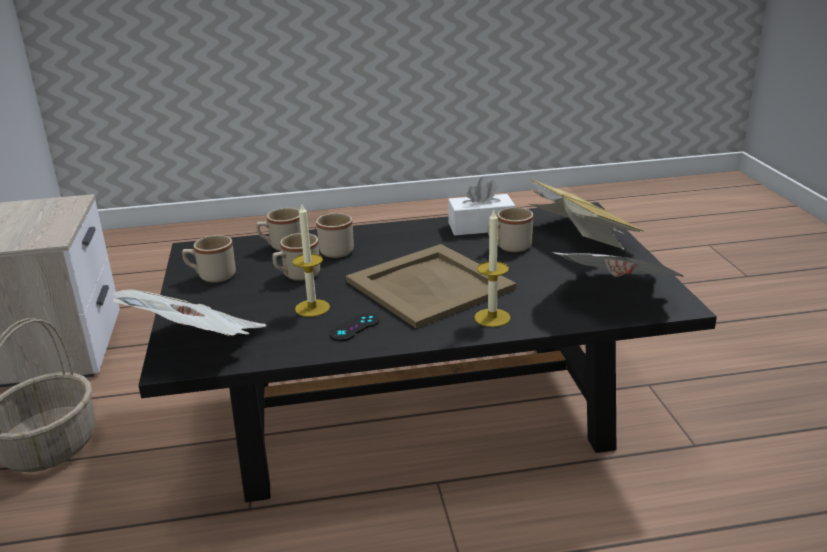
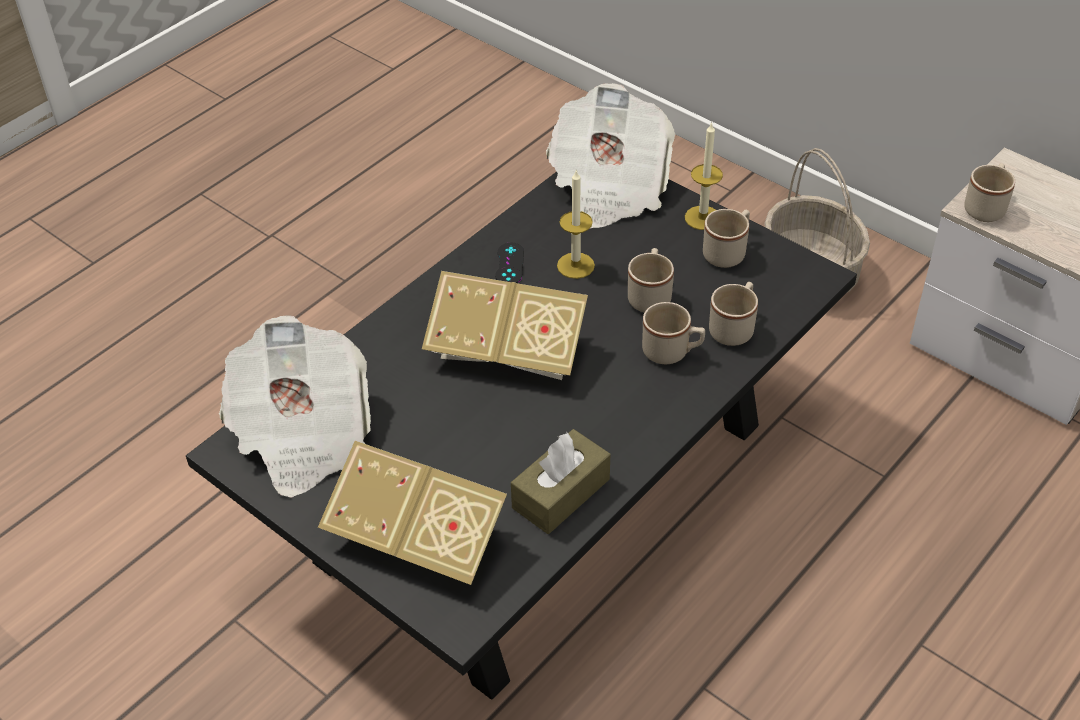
camera: 140 degrees right, 20 degrees up
beige tray [346,244,516,328] -> book [422,271,588,380]
white tissue box [448,178,516,236] -> brown tissue box [511,429,610,534]
candle [474,209,511,327] -> candle moved to [685,122,723,230]
beige mug [487,207,533,252] -> beige mug moved to [964,163,1015,222]

